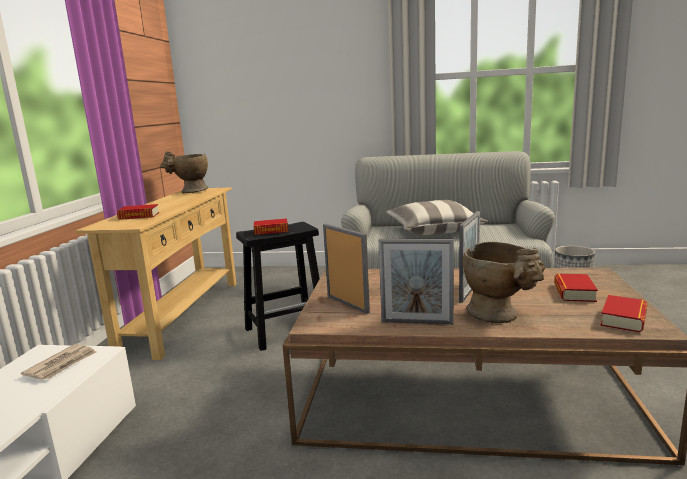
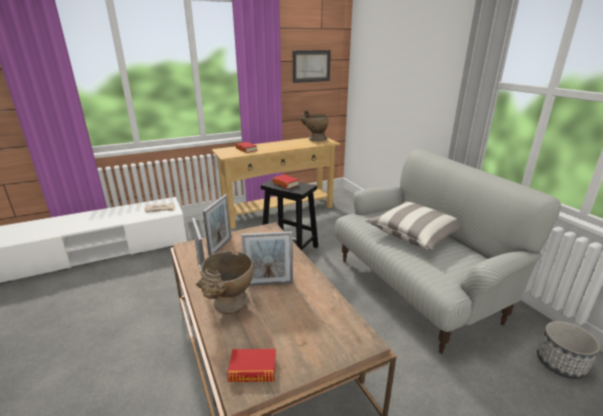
camera: 55 degrees right, 10 degrees up
book [554,274,598,302] -> none
none -> picture [293,50,331,83]

